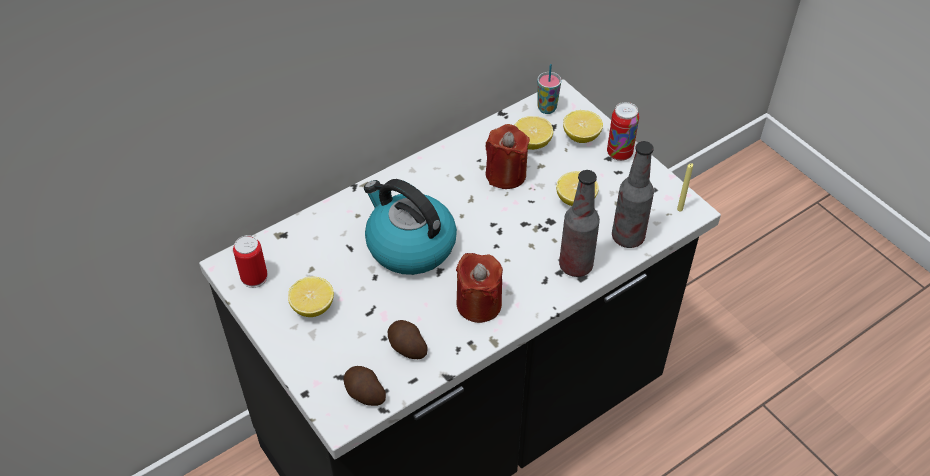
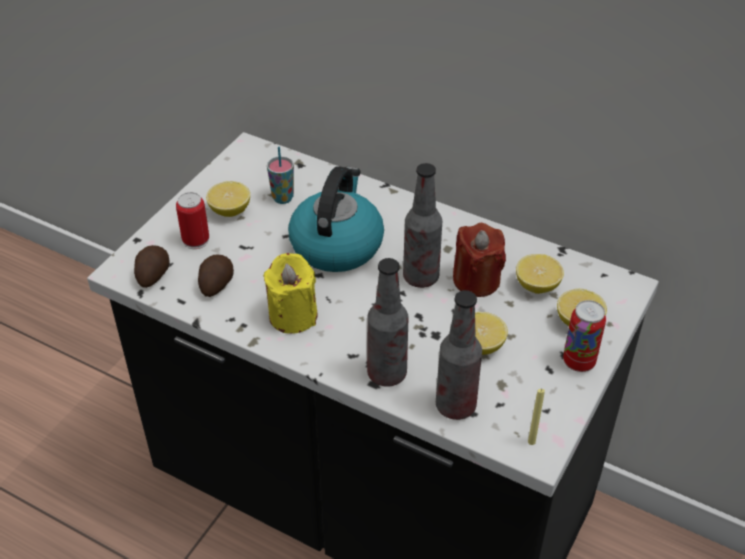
camera: 65 degrees right, 5 degrees down
can [233,235,267,288] -> can moved to [176,192,209,249]
red candle [456,253,503,323] -> yellow candle [263,253,317,334]
cup [537,64,562,114] -> cup moved to [267,147,294,204]
none -> bottle [403,163,442,288]

